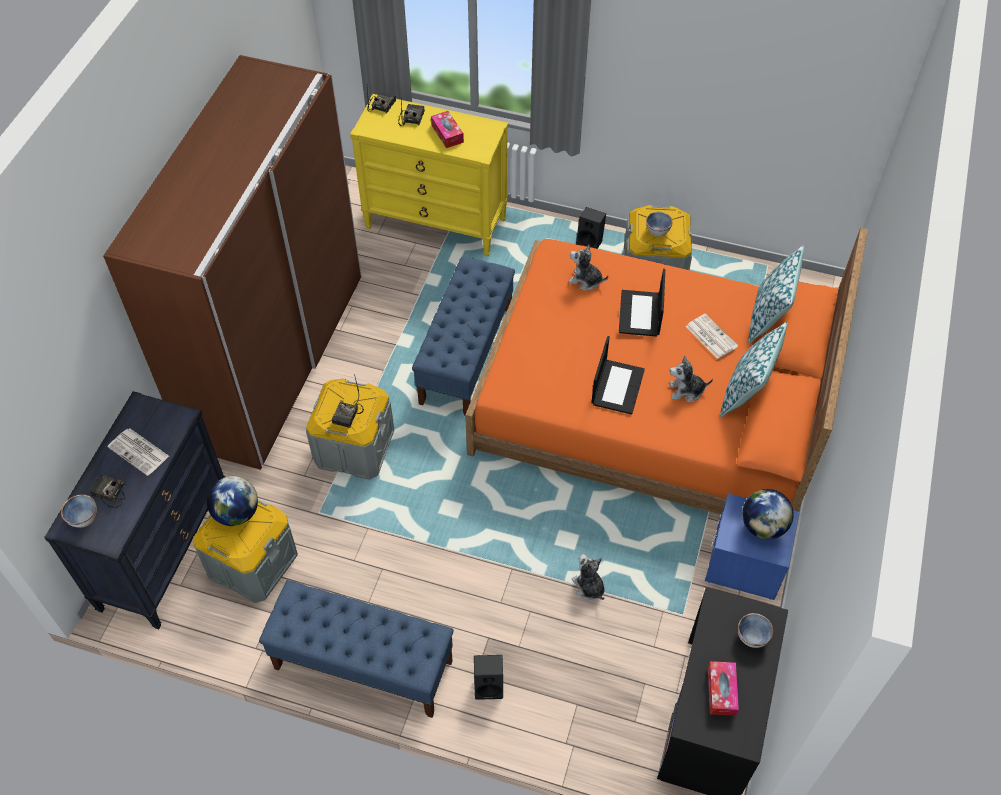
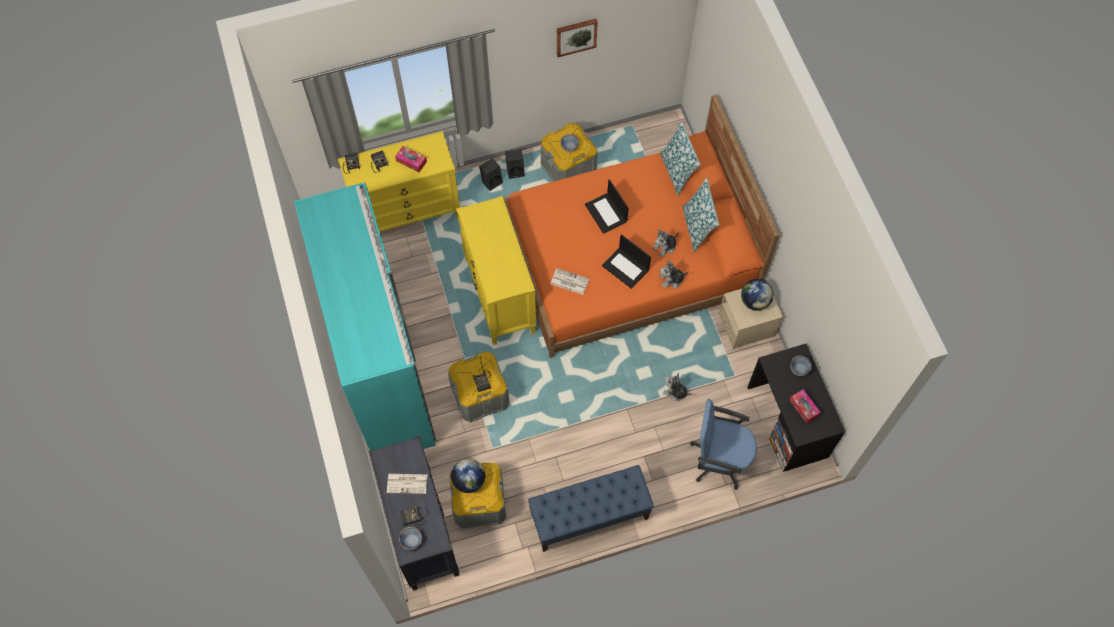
camera: 35 degrees left, 10 degrees up
brown wardrobe [103,55,362,470] -> turquoise wardrobe [294,182,437,450]
blue bench [412,257,515,416] -> yellow dresser [456,196,536,345]
black speaker [474,655,503,700] -> black speaker moved to [479,158,503,191]
plush toy [568,245,608,290] -> plush toy moved to [660,259,689,288]
laptop [591,336,645,414] -> laptop turned 150 degrees clockwise [602,234,651,289]
newspaper [686,314,738,359] -> newspaper moved to [551,268,589,295]
blue nightstand [705,493,799,600] -> beige nightstand [719,281,783,349]
none -> picture [557,19,598,57]
none -> blue office chair [690,399,757,490]

